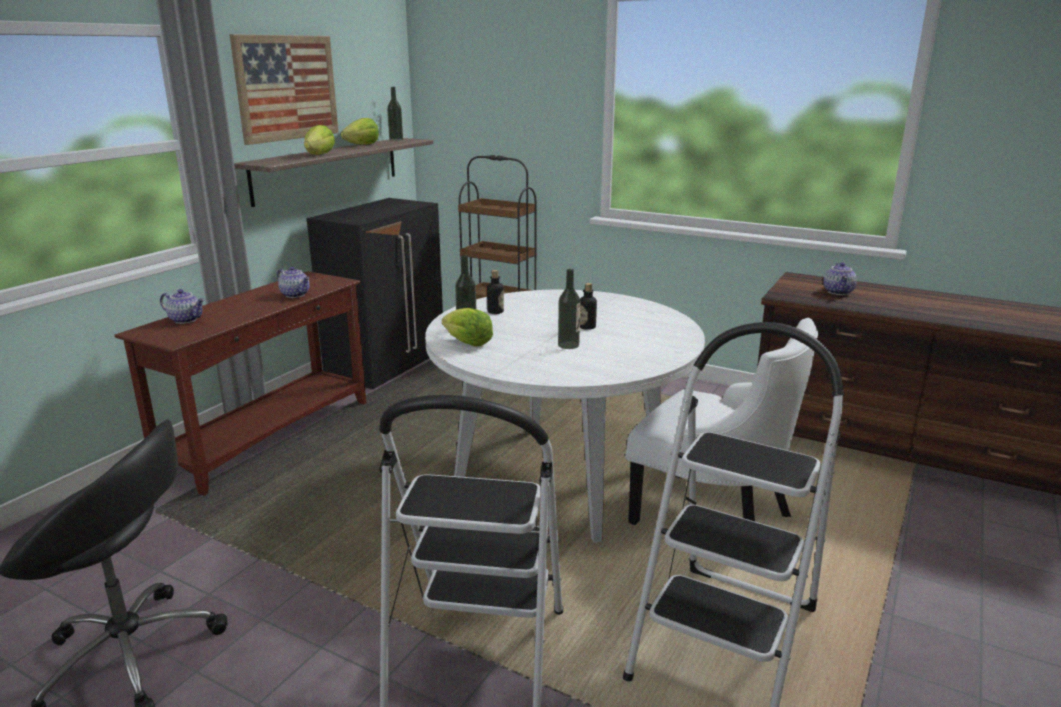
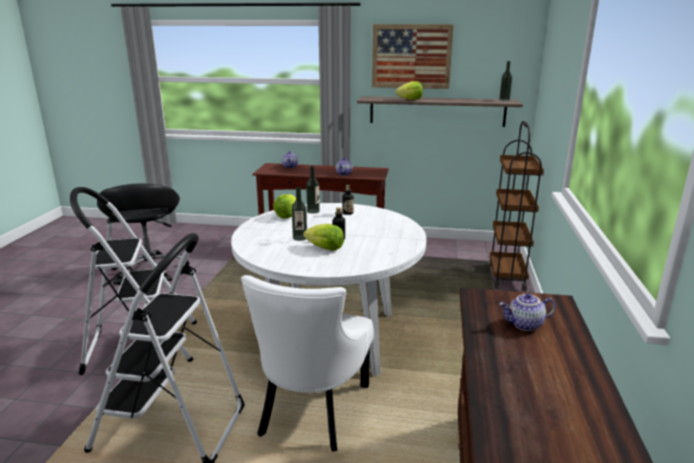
camera: 70 degrees right, 0 degrees up
black cabinet [306,198,443,389] -> none
lettuce [341,118,379,145] -> lettuce moved to [303,224,344,251]

